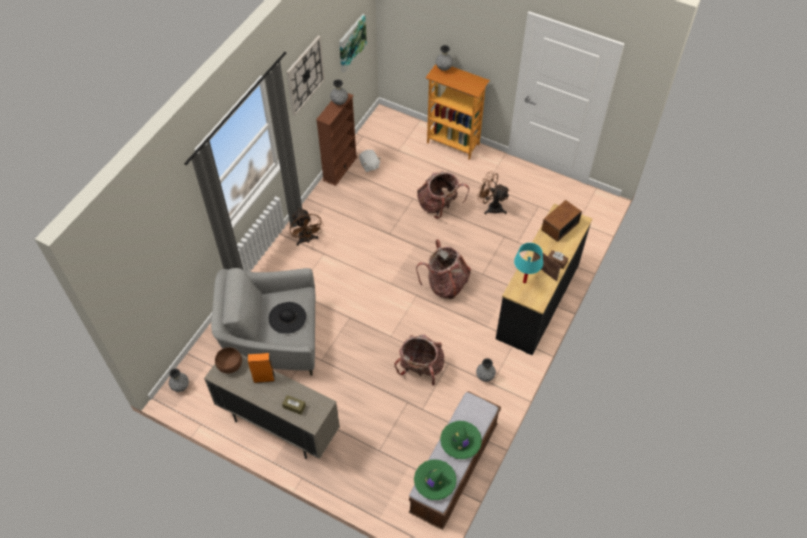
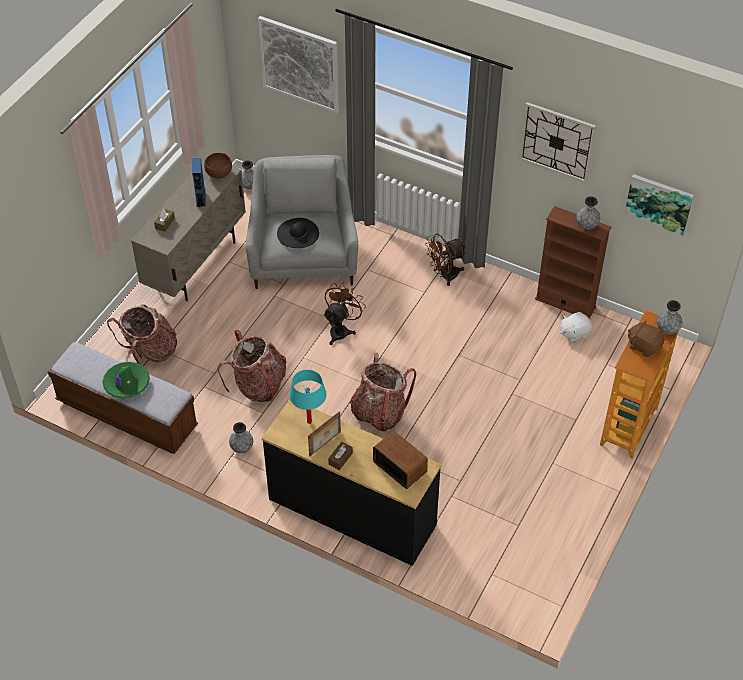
camera: 90 degrees right, 5 degrees down
orange speaker [248,353,275,383] -> blue speaker [192,158,206,207]
green hat [414,460,457,500] -> none
backpack [417,171,469,219] -> backpack moved to [107,304,177,364]
brown fan [477,172,510,214] -> brown fan moved to [323,282,366,345]
none -> picture [258,16,339,113]
none -> brown plush toy [628,319,665,357]

